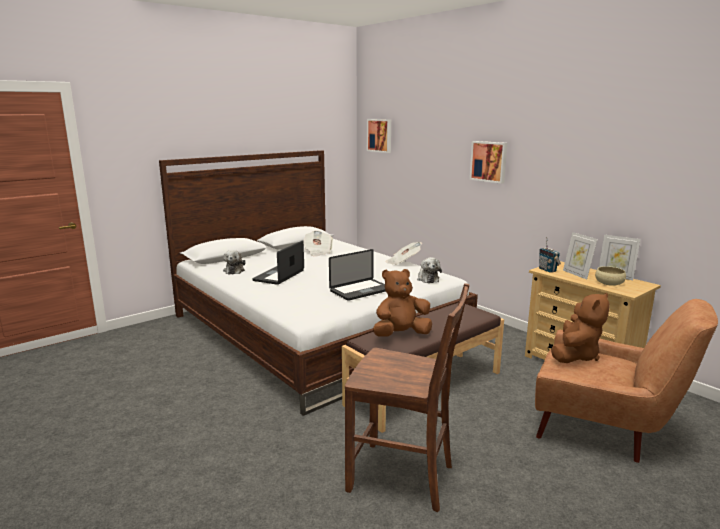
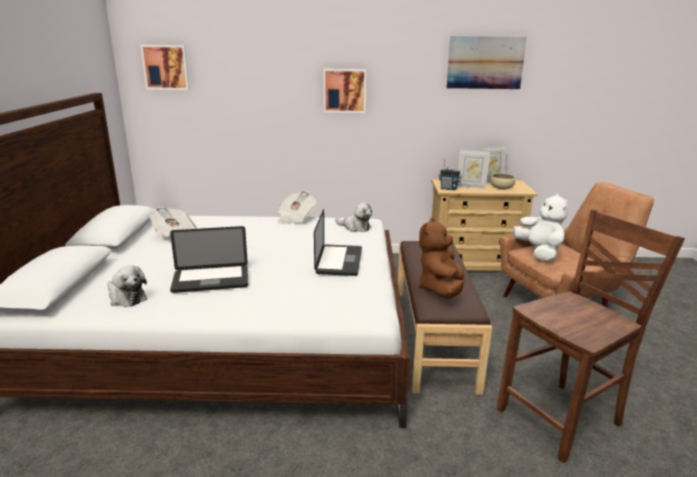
camera: 50 degrees left, 5 degrees up
laptop [252,240,304,285] -> laptop turned 75 degrees counterclockwise [170,226,248,293]
brown plush toy [551,293,610,363] -> white plush toy [513,193,568,261]
none -> picture [447,36,527,89]

